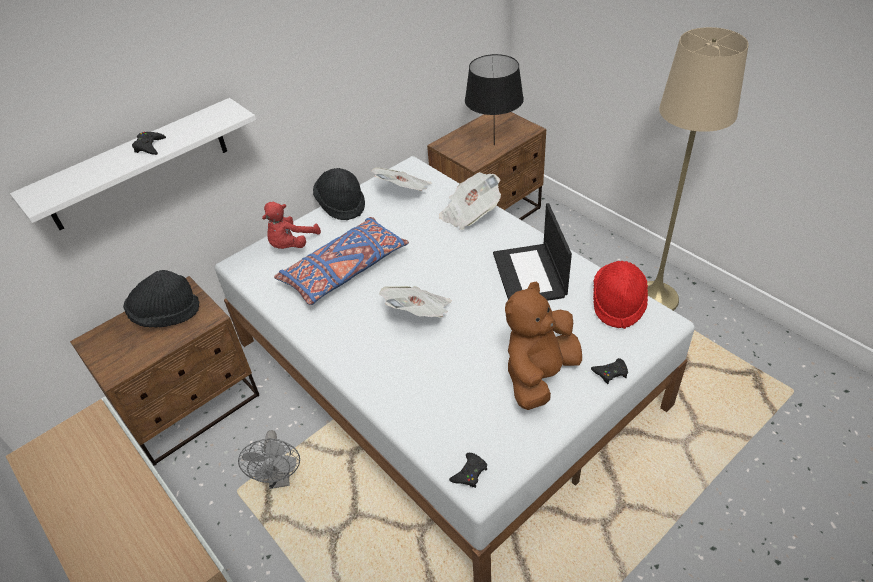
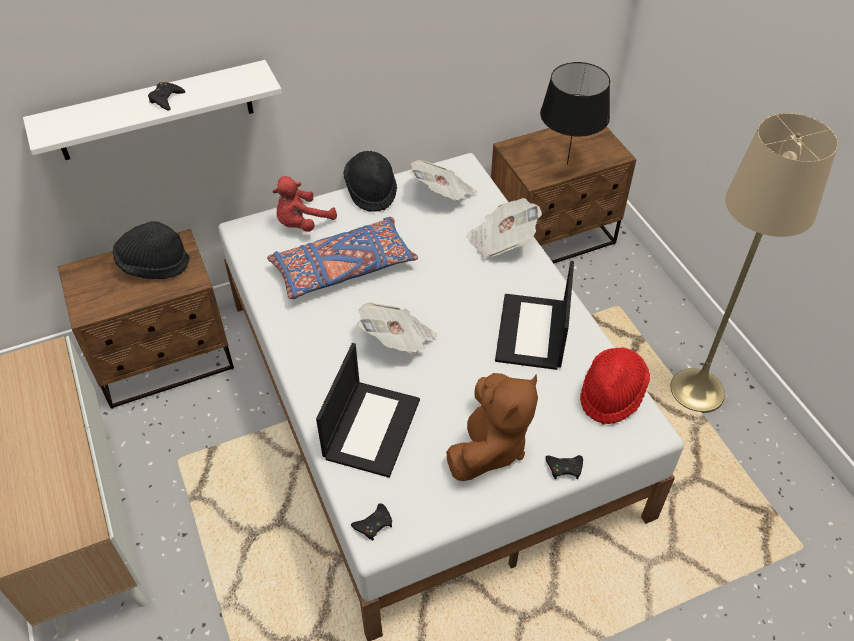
camera: 15 degrees right, 5 degrees up
grey fan [238,430,300,489] -> none
brown plush toy [505,282,582,410] -> brown plush toy turned 150 degrees clockwise [446,373,538,481]
none -> laptop [316,343,420,478]

